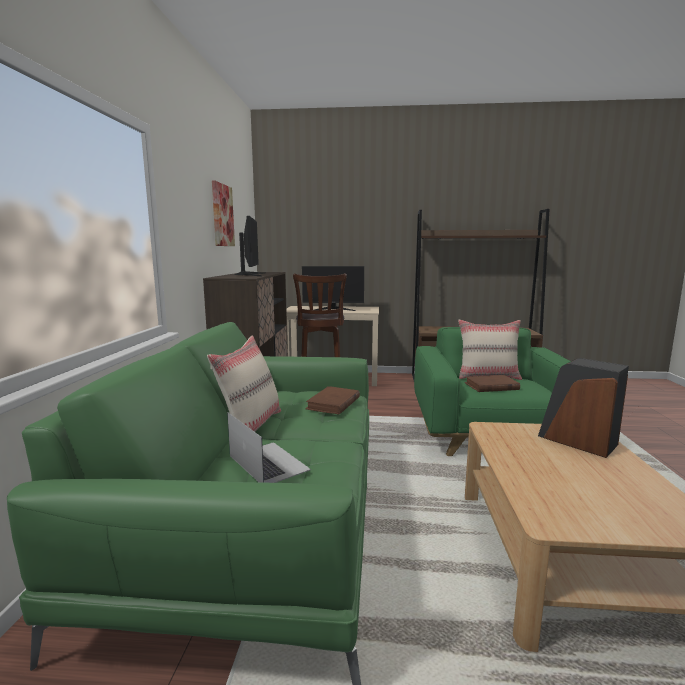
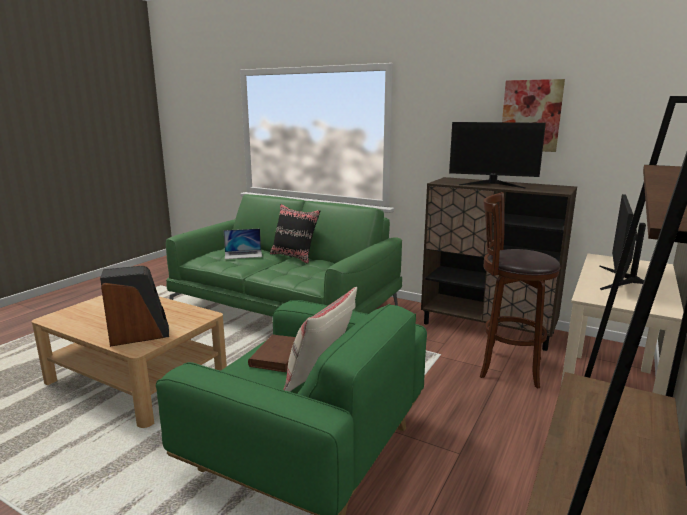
camera: 115 degrees right, 5 degrees up
beige pillow [207,335,281,432] -> black pillow [270,204,321,264]
brown book [305,386,360,414] -> none

